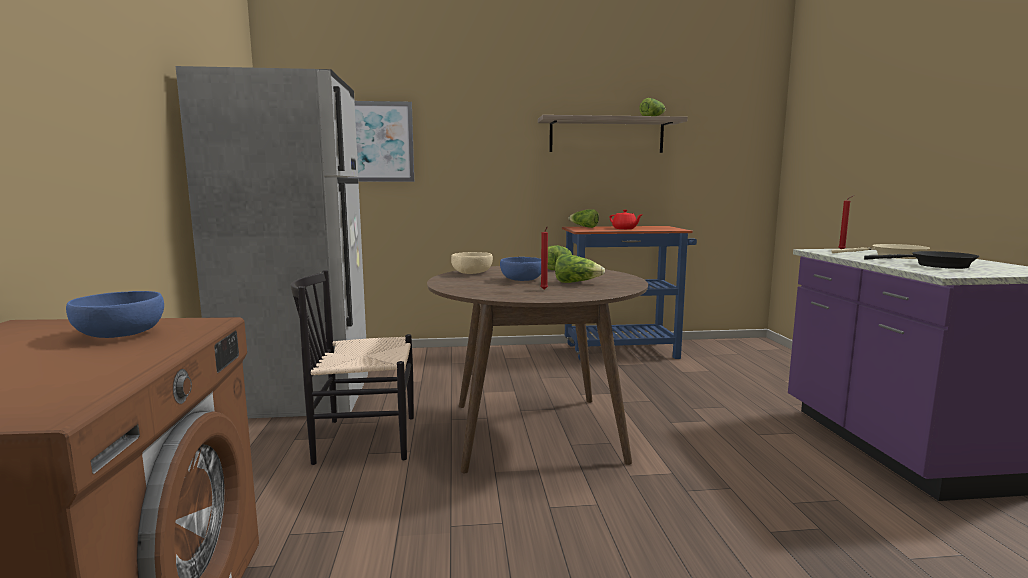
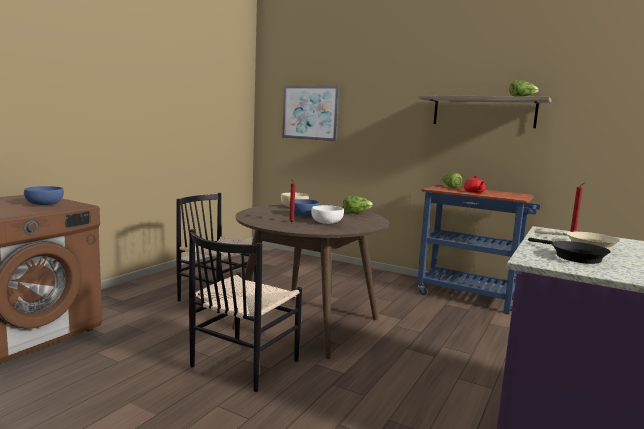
camera: 35 degrees right, 0 degrees up
grey fridge [176,66,368,418] -> none
lettuce [555,254,605,283] -> white bowl [311,205,344,224]
none -> black chair [189,229,302,392]

